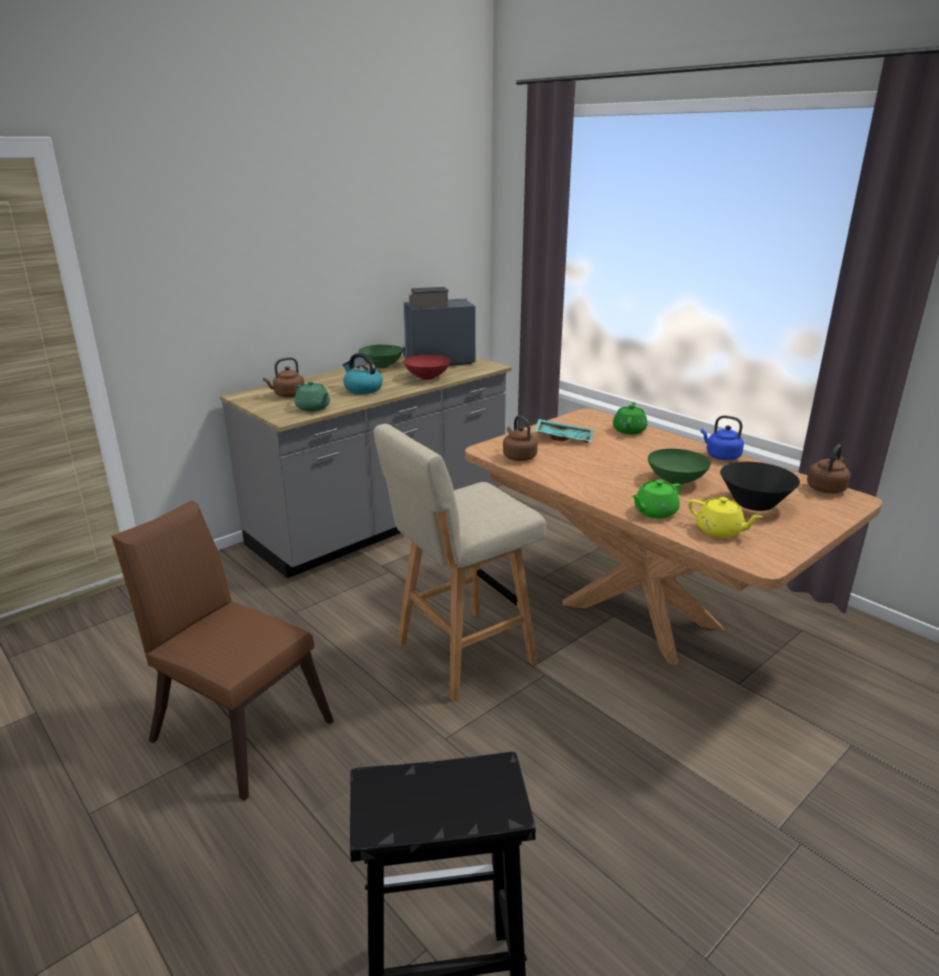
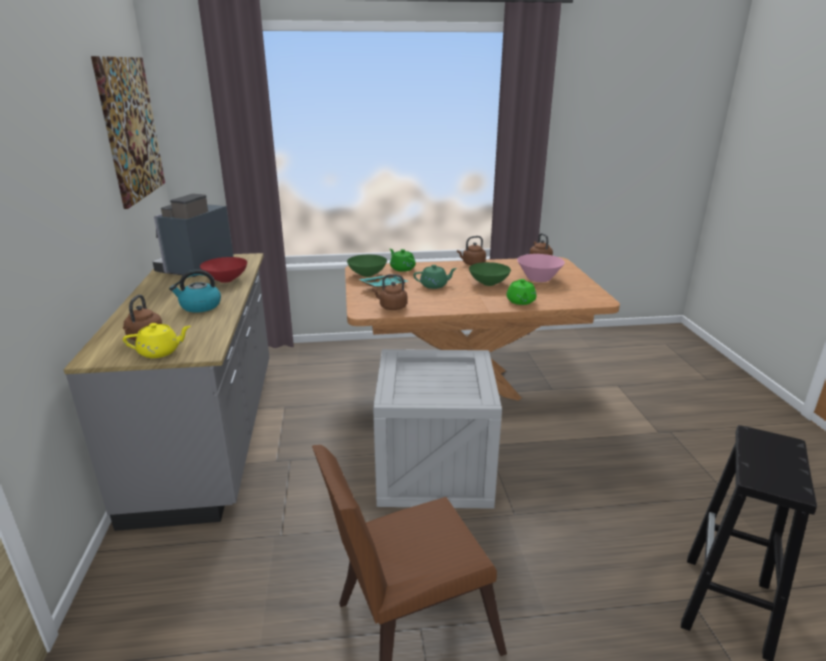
camera: 55 degrees left, 0 degrees up
green teapot [294,381,330,411] -> green teapot moved to [413,265,457,289]
green bowl [358,345,403,368] -> green bowl moved to [347,255,387,277]
beige stool [374,424,546,702] -> crate [373,349,502,509]
yellow teapot [688,497,763,538] -> yellow teapot moved to [123,323,191,358]
blue kettle [701,415,744,460] -> brown kettle [457,236,486,265]
black bowl [720,462,800,511] -> pink bowl [517,254,565,282]
none -> picture [91,56,165,209]

